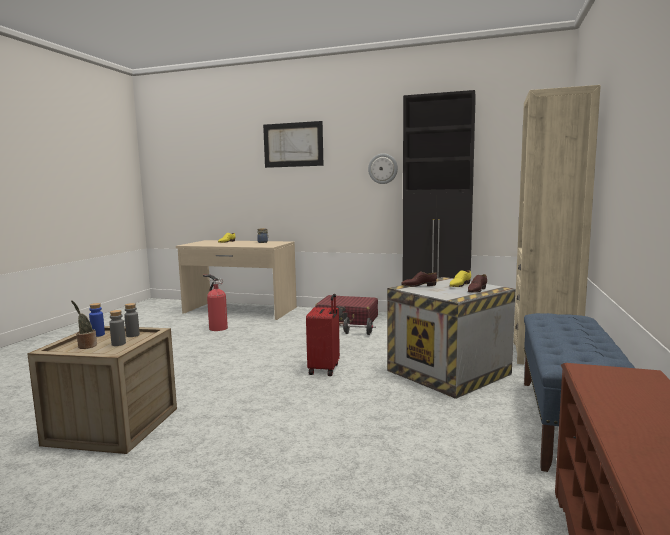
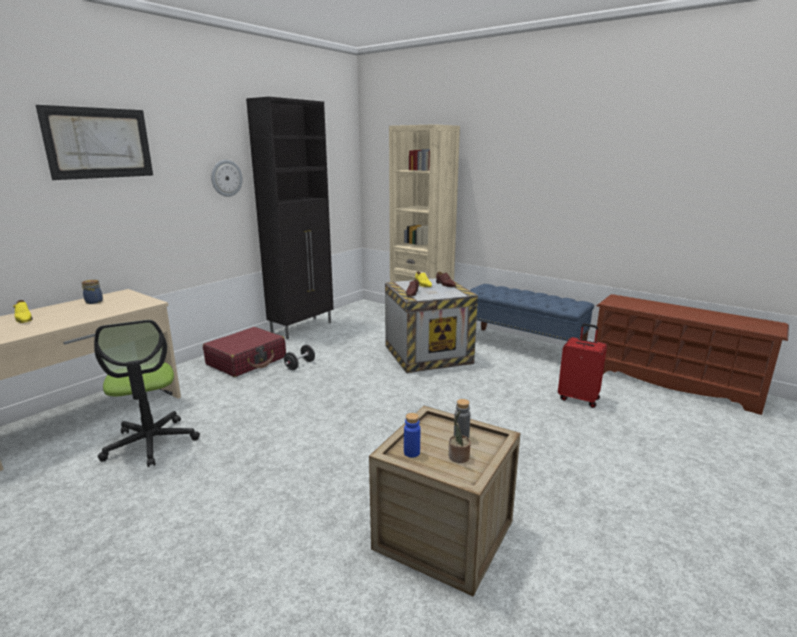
camera: 70 degrees left, 10 degrees up
grey bottle [124,303,140,337] -> none
fire extinguisher [203,274,228,331] -> office chair [94,320,200,467]
red suitcase [306,294,340,376] -> red suitcase moved to [558,323,607,408]

